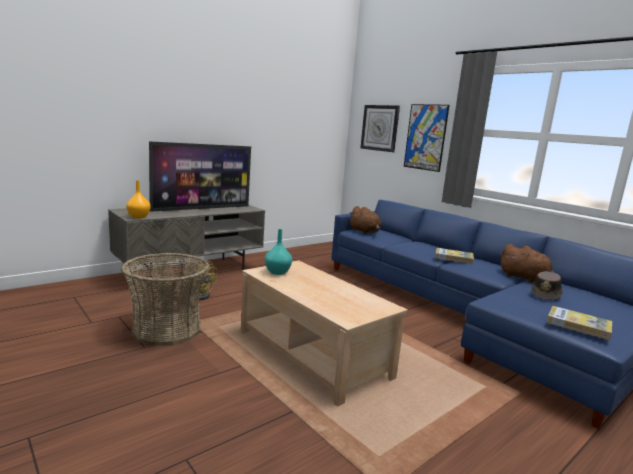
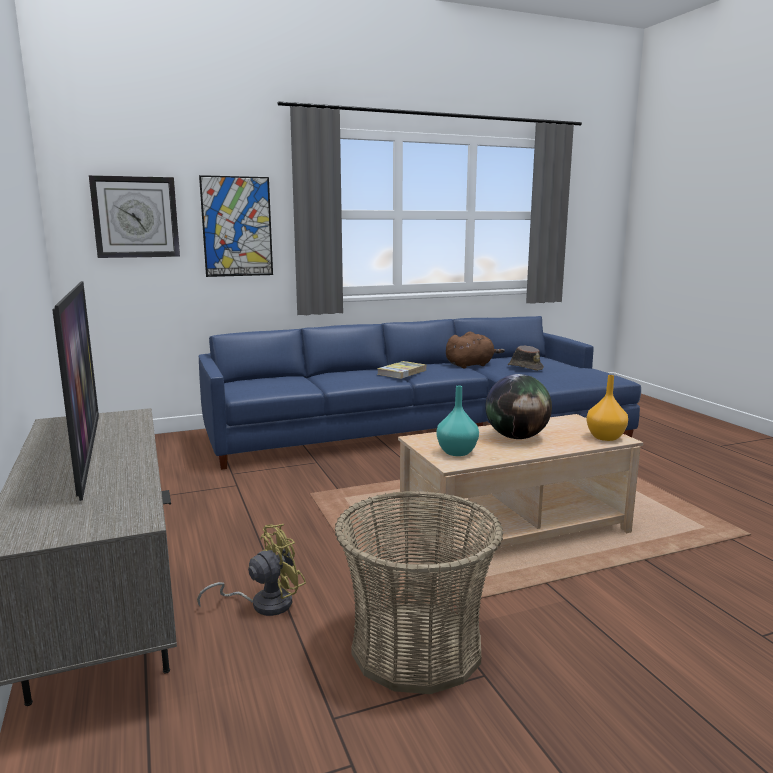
camera: 70 degrees left, 0 degrees up
orange vase [126,180,151,218] -> orange vase moved to [586,375,628,441]
brown plush toy [350,206,381,234] -> none
book [547,306,612,340] -> none
none -> globe [486,374,552,439]

